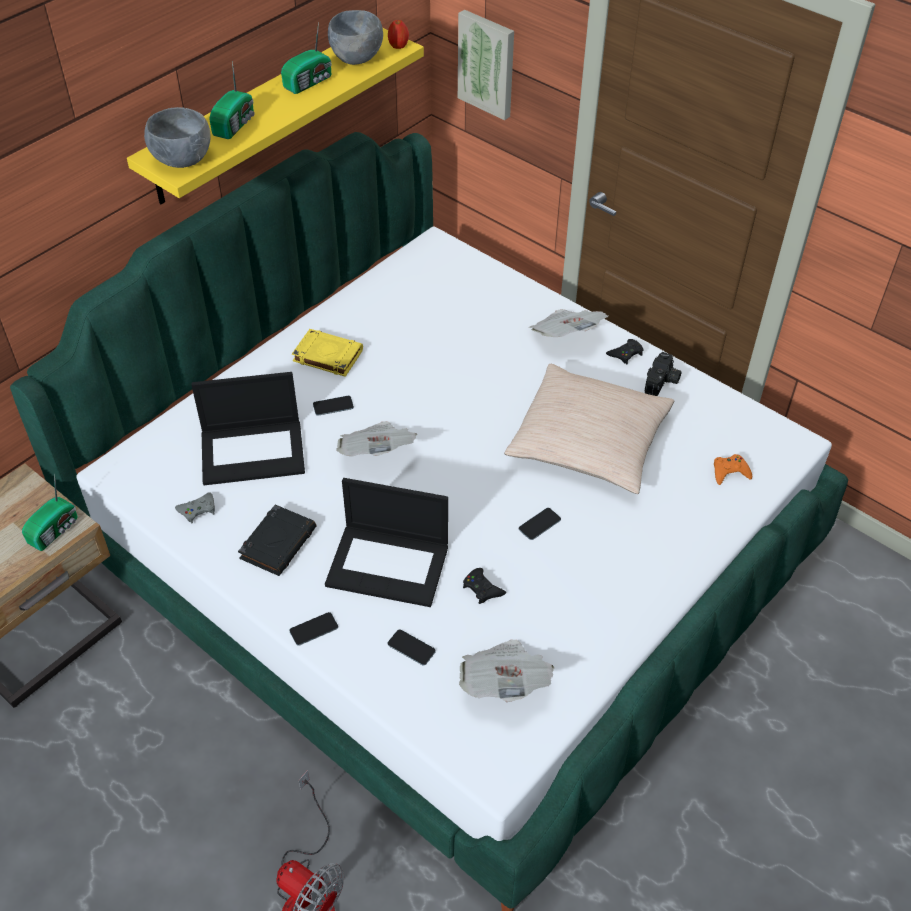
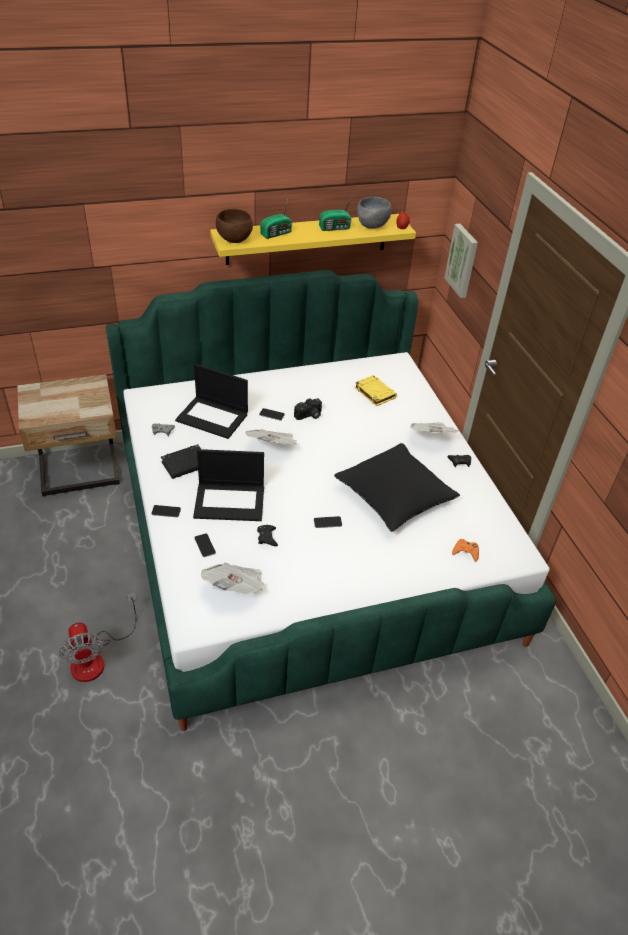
camera: 30 degrees right, 5 degrees down
radio [22,473,78,551] -> none
grey bowl [144,107,211,168] -> brown bowl [216,209,253,243]
yellow book [292,329,363,377] -> yellow book moved to [354,375,397,406]
laptop [325,478,448,607] -> laptop turned 45 degrees counterclockwise [193,449,264,521]
beige pillow [504,364,674,494] -> black pillow [334,443,460,532]
camera [645,352,682,396] -> camera moved to [294,398,322,420]

